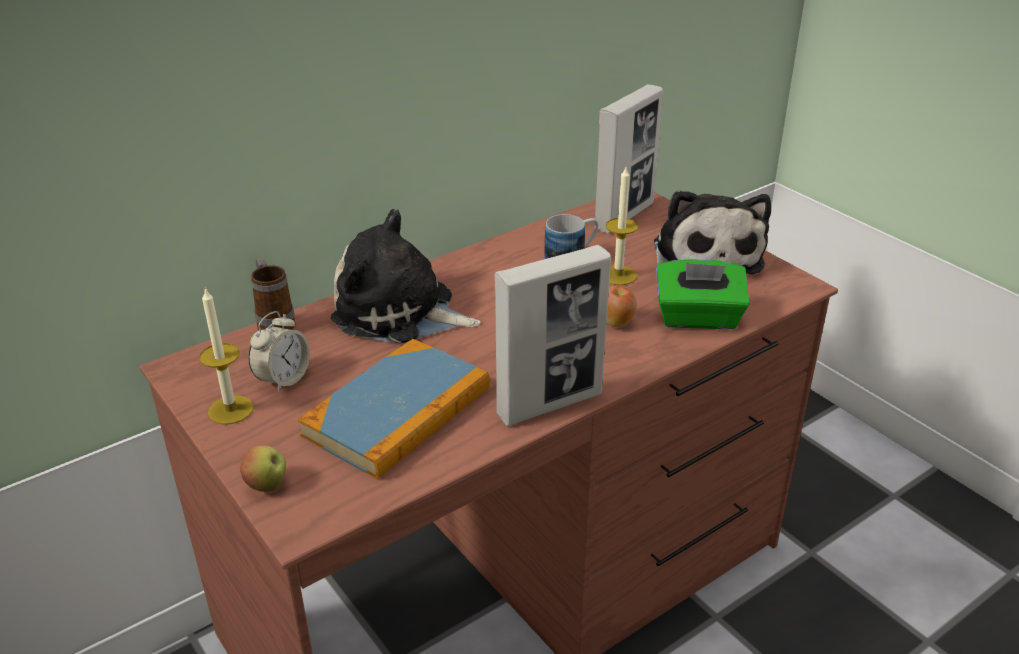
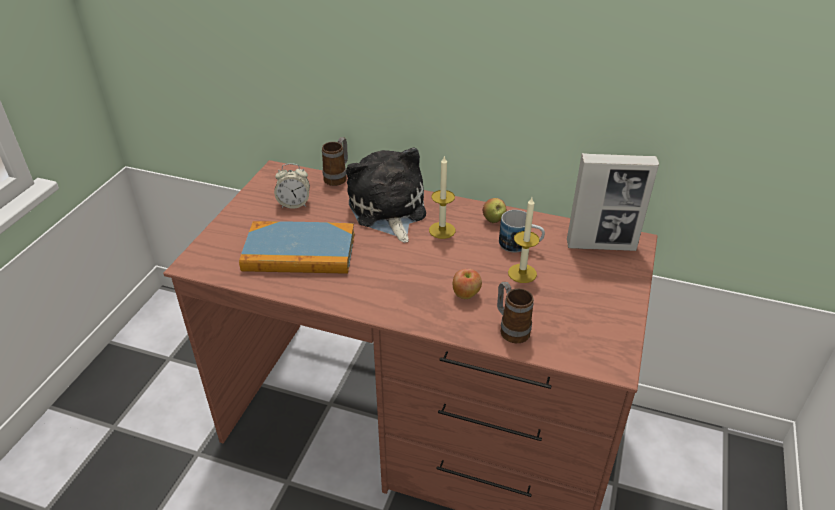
camera: 55 degrees right, 5 degrees up
candle [199,287,254,425] -> candle moved to [429,155,455,239]
apple [240,445,286,492] -> apple moved to [483,198,507,223]
picture frame [494,245,611,426] -> none
plush toy [654,190,771,275] -> none
green tissue box [656,259,750,329] -> mug [497,282,534,343]

